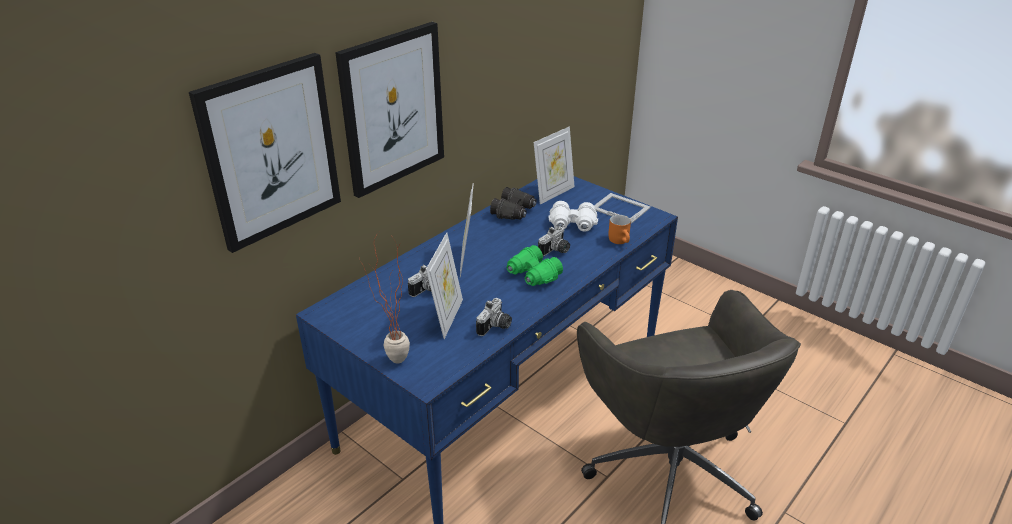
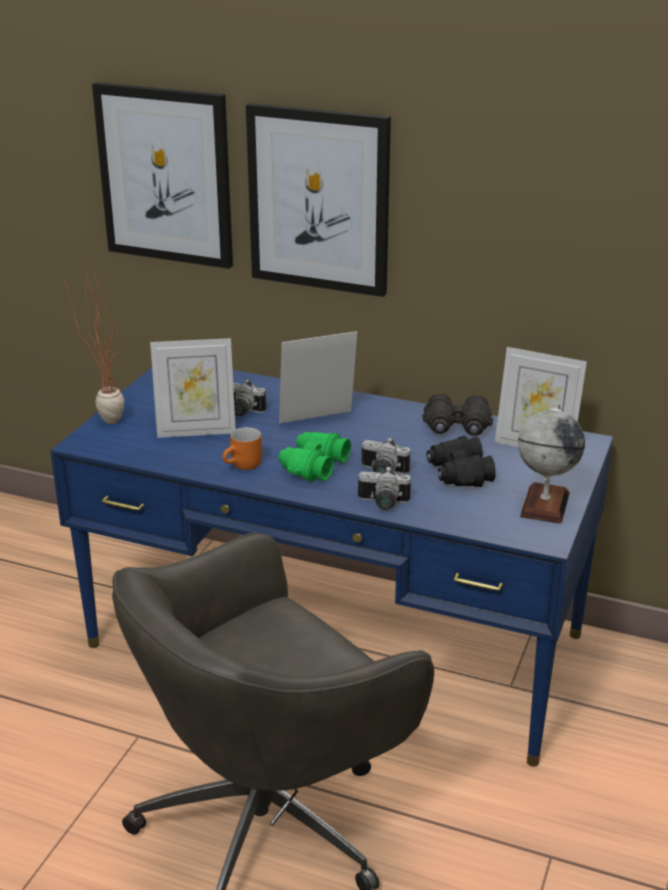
camera: 70 degrees right, 5 degrees down
camera [476,298,512,336] -> camera moved to [358,467,411,510]
white binoculars [548,201,598,232] -> black binoculars [427,436,496,487]
picture frame [594,193,651,224] -> globe [518,403,585,524]
orange mug [608,215,631,244] -> orange mug moved to [222,427,262,470]

